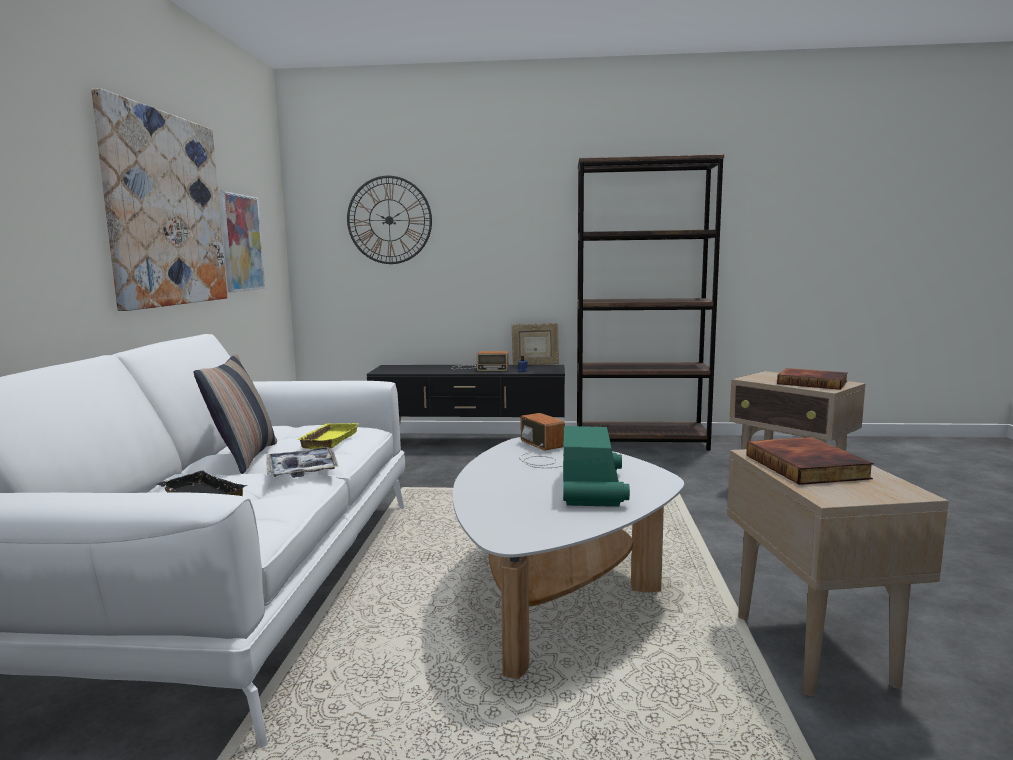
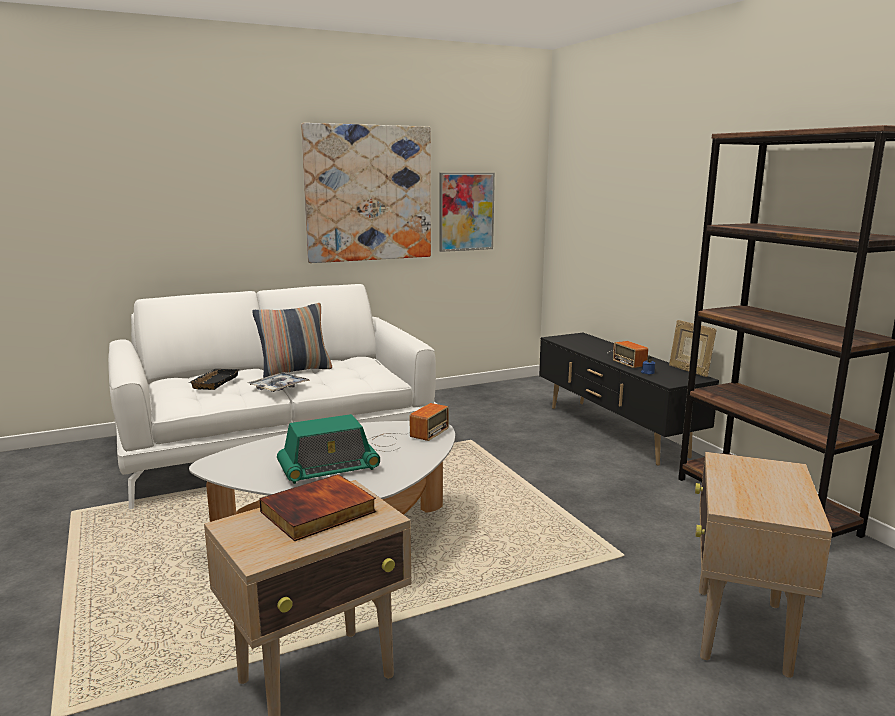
camera: 60 degrees right, 5 degrees up
yellow tray [296,423,359,449] -> none
wall clock [347,176,432,264] -> none
book [777,368,848,390] -> none

